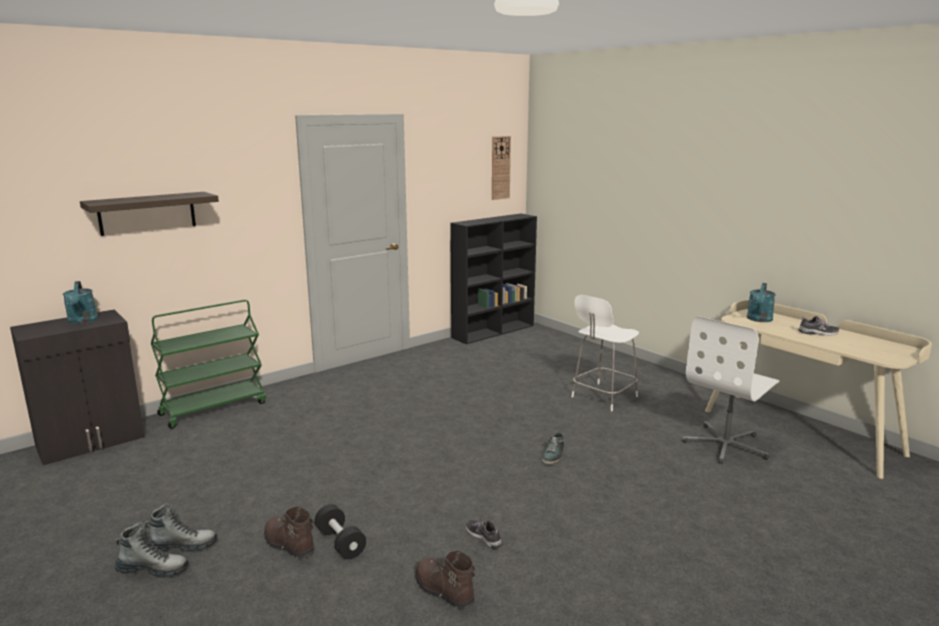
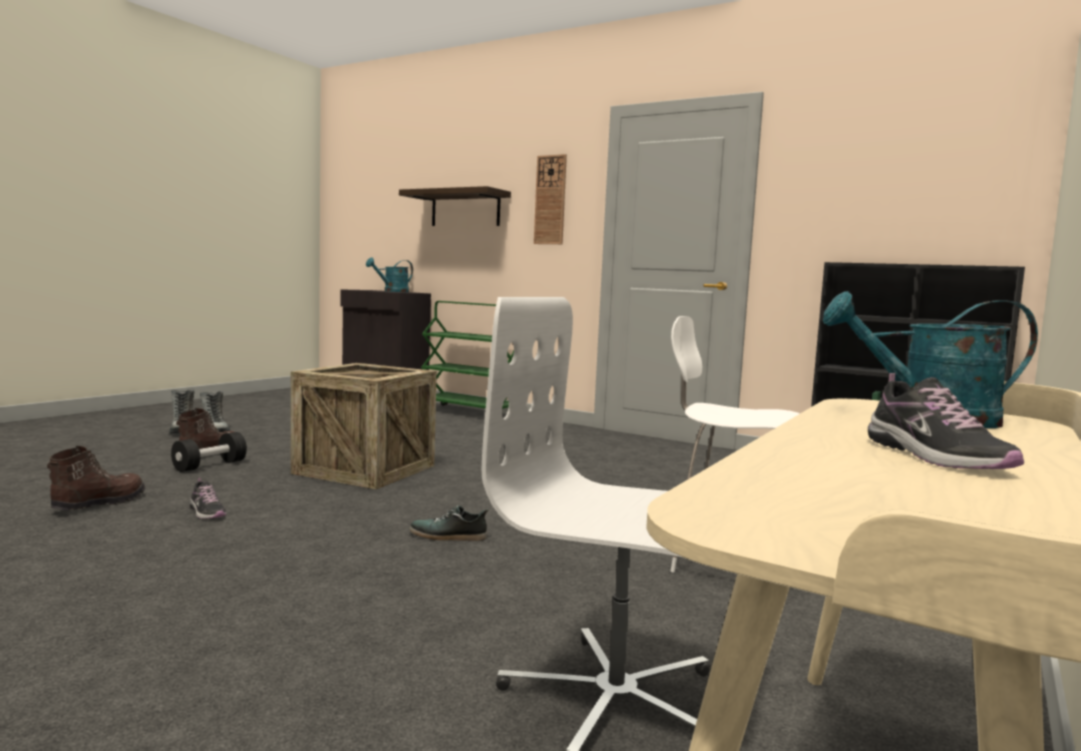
camera: 70 degrees right, 10 degrees down
shoe [466,520,502,549] -> shoe turned 105 degrees clockwise [189,478,227,519]
wall clock [492,136,511,200] -> wall clock moved to [534,154,567,244]
none -> crate [291,363,437,489]

